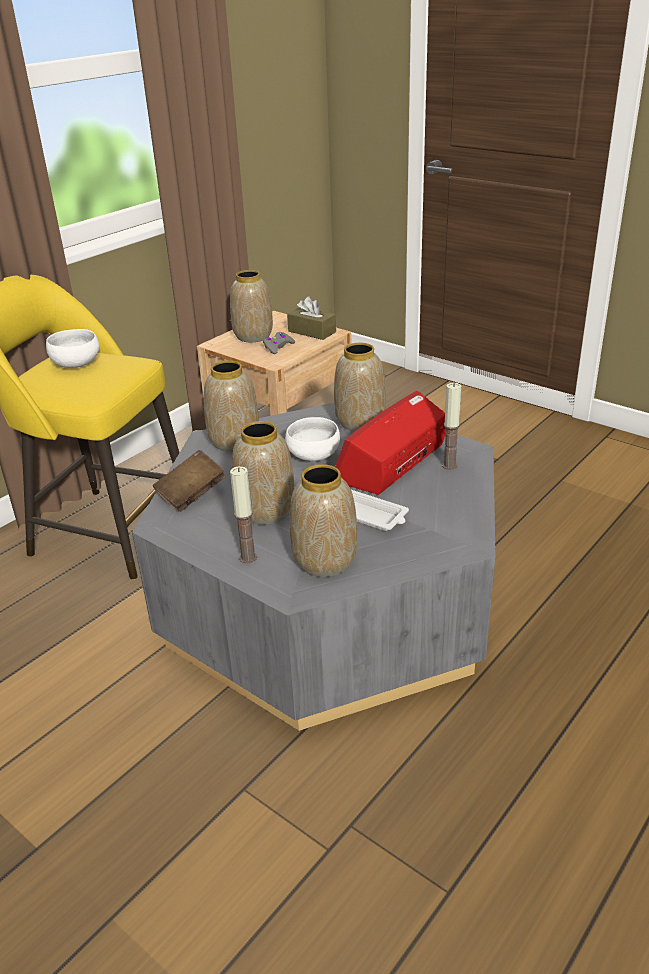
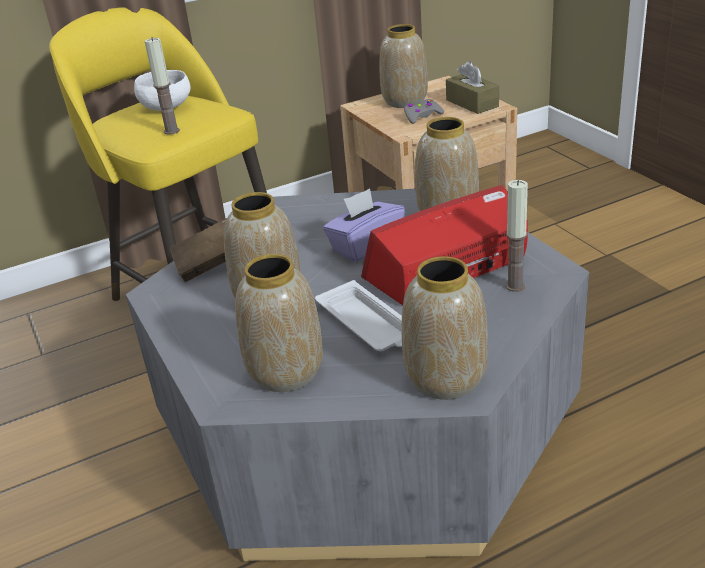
camera: 25 degrees right, 0 degrees up
vase [204,360,259,452] -> vase moved to [402,256,488,400]
candle [230,466,257,563] -> candle moved to [145,37,180,135]
white bowl [285,417,340,461] -> purple tissue box [323,188,405,262]

